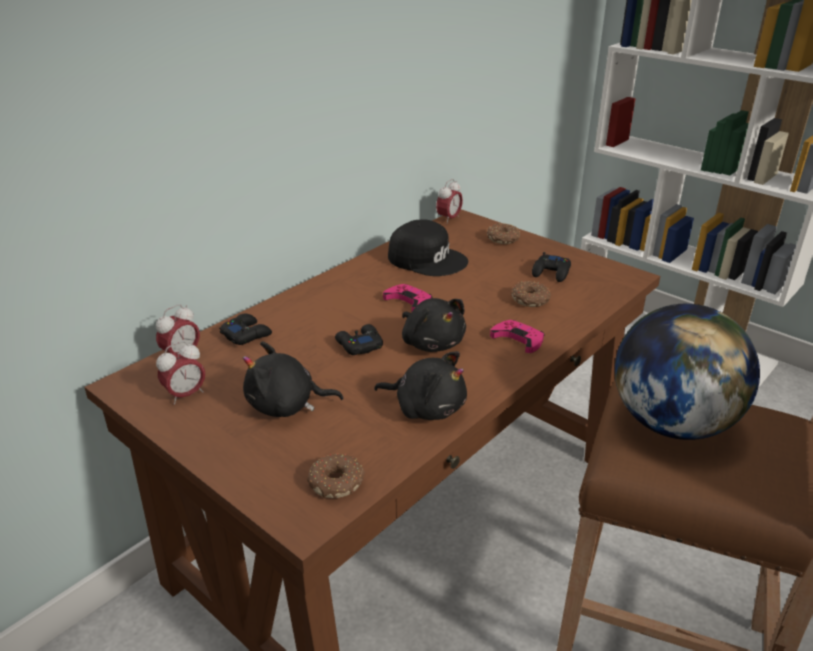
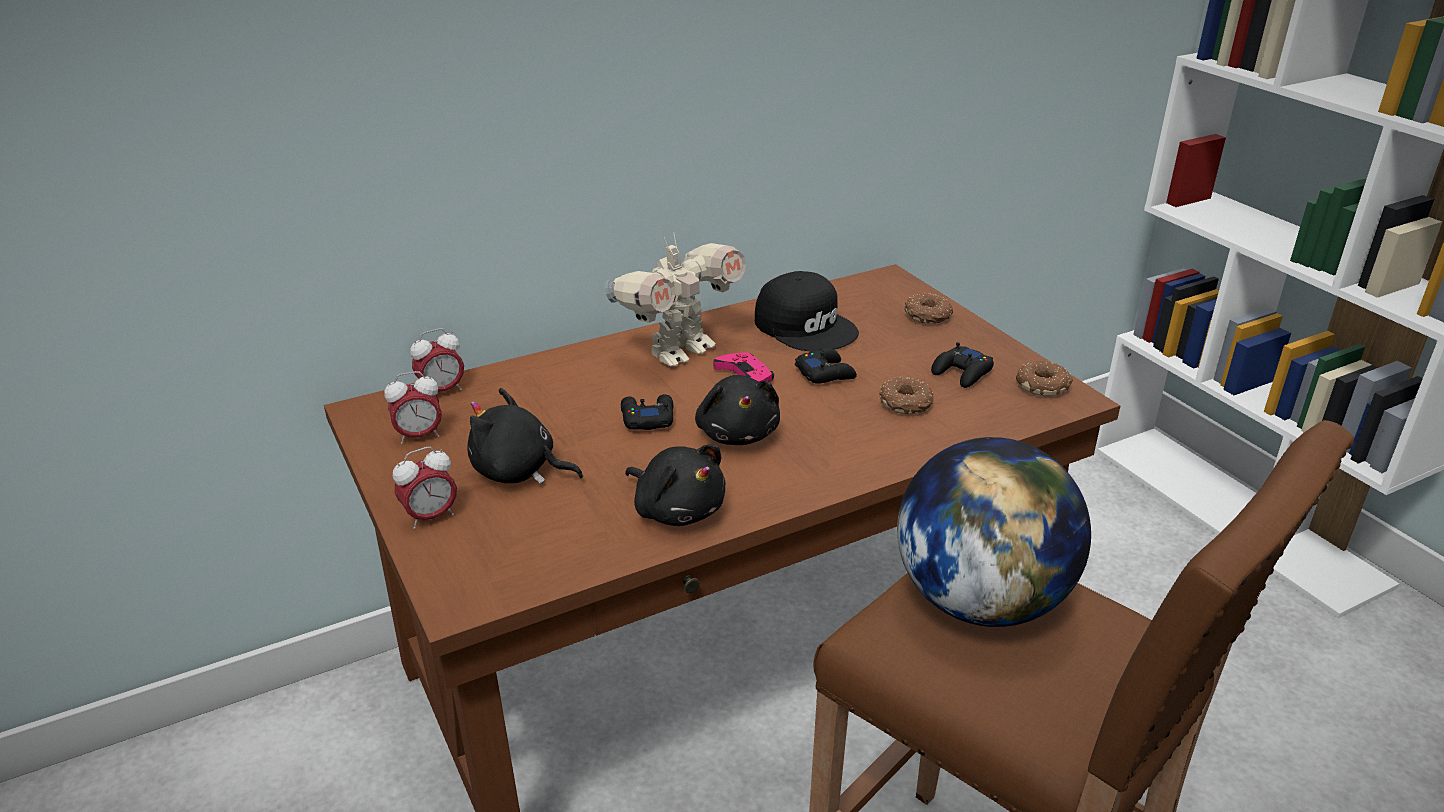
camera: 20 degrees right, 0 degrees up
black game controller [219,314,272,345] -> black game controller moved to [795,347,857,384]
donut [307,453,365,498] -> donut moved to [1016,361,1073,396]
alarm clock [436,179,463,224] -> alarm clock moved to [393,447,457,529]
pink game controller [490,320,545,353] -> none
none -> toy robot [604,232,746,366]

